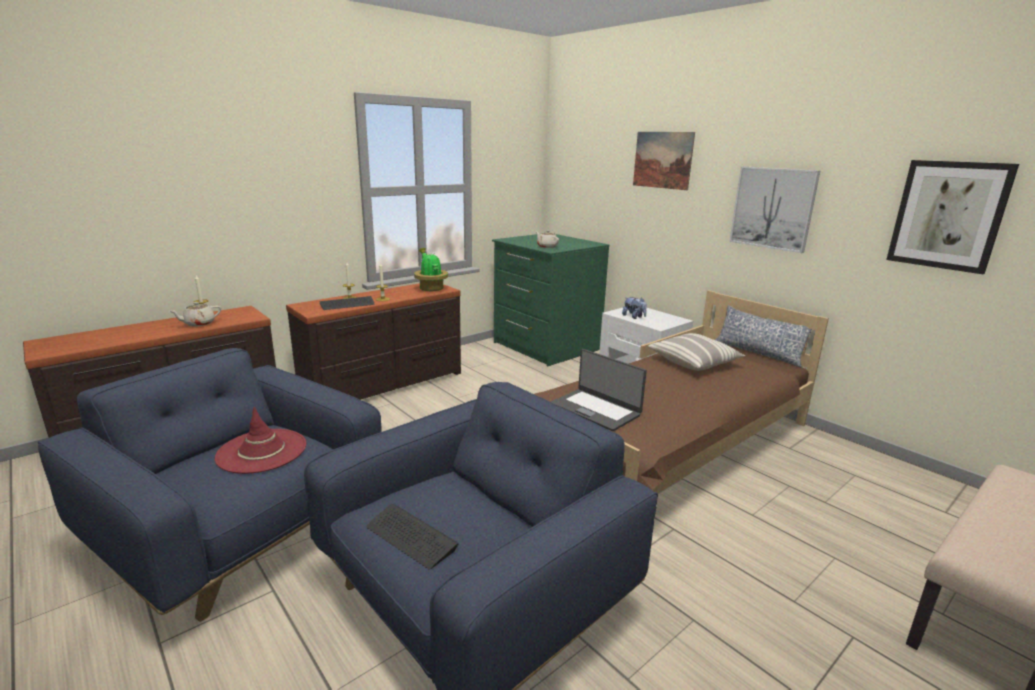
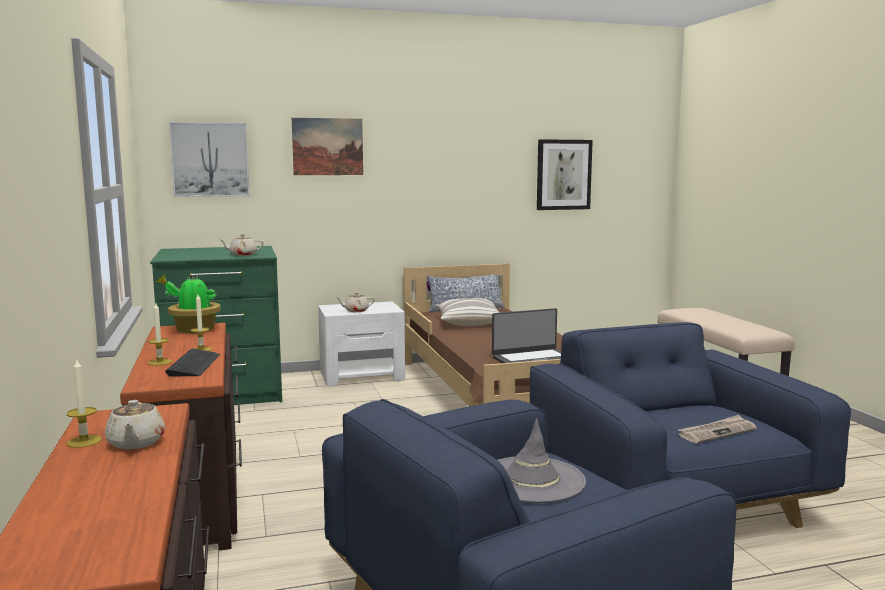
camera: 65 degrees left, 10 degrees down
red hat [215,407,306,474] -> grey hat [498,418,586,503]
keyboard [366,504,459,569] -> newspaper [678,415,757,443]
plush toy [622,297,647,319] -> beige teapot [336,292,375,312]
picture [729,167,820,253] -> picture moved to [169,122,250,197]

